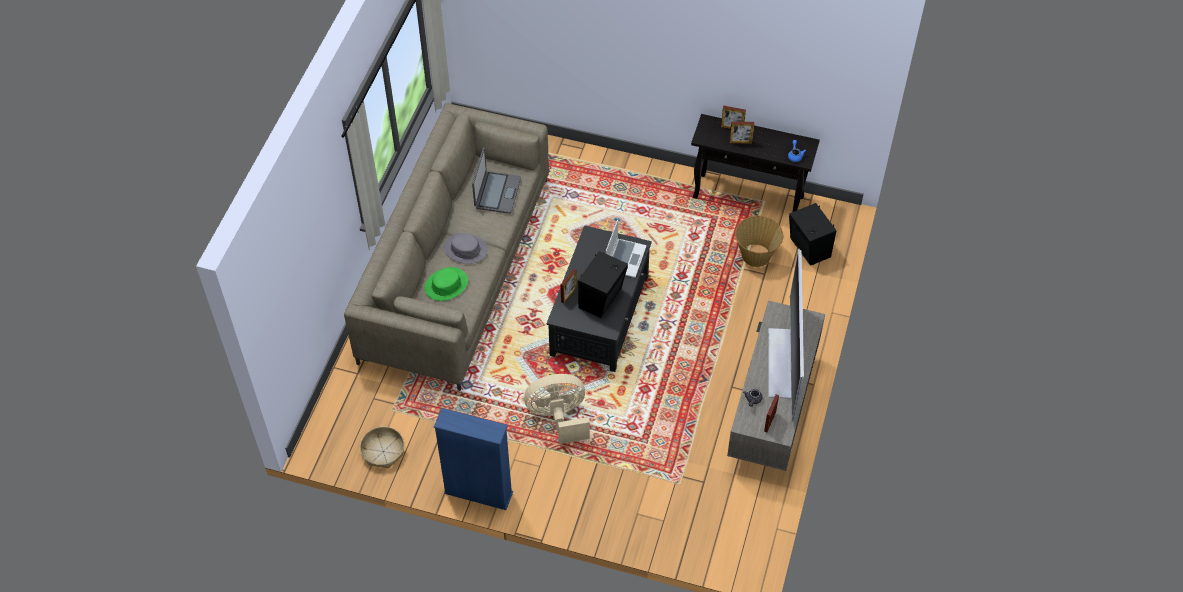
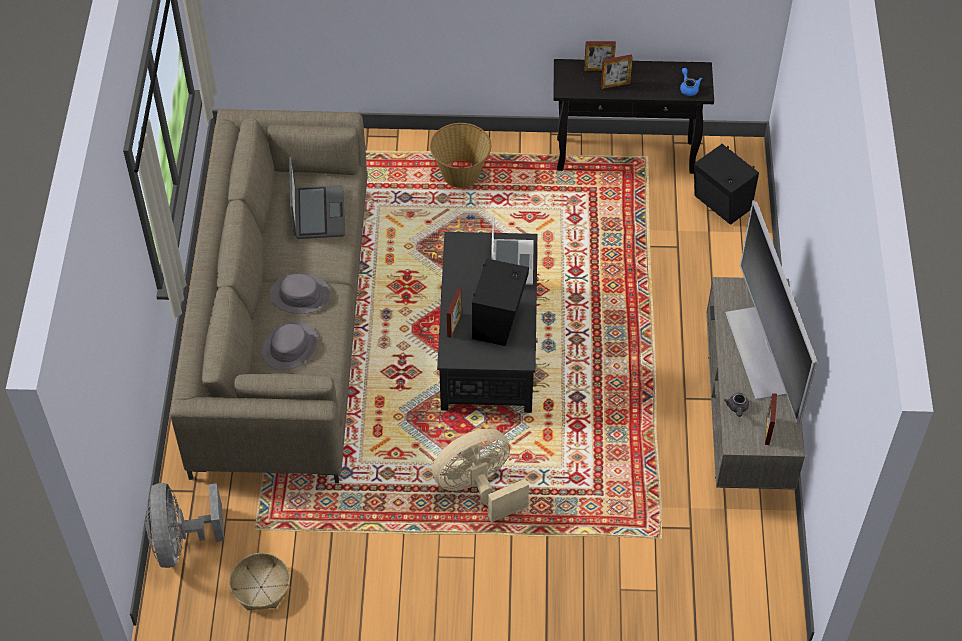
camera: 15 degrees left, 0 degrees up
green hat [424,267,468,301] -> grey hat [261,321,318,370]
blue bookcase [434,408,513,510] -> none
basket [735,216,783,267] -> basket moved to [430,123,491,188]
none -> grey fan [146,483,224,568]

